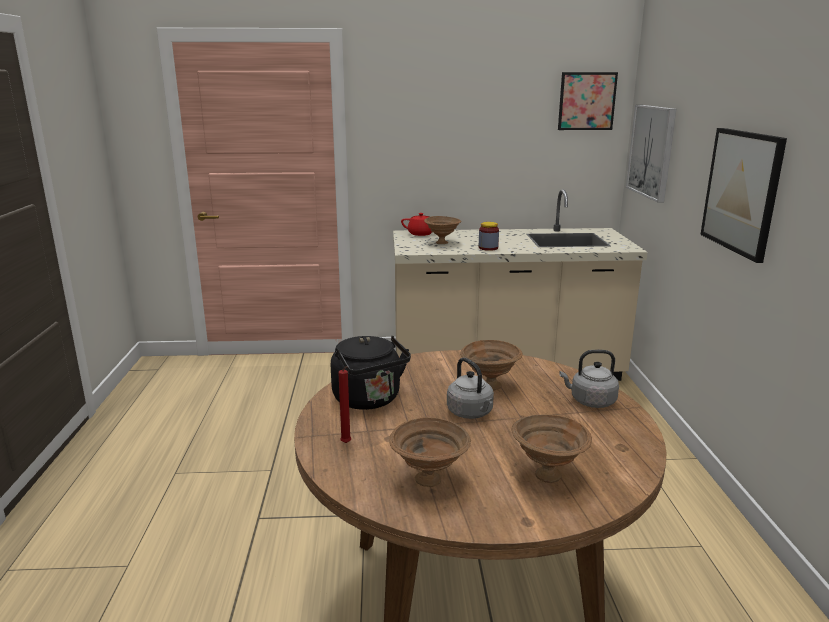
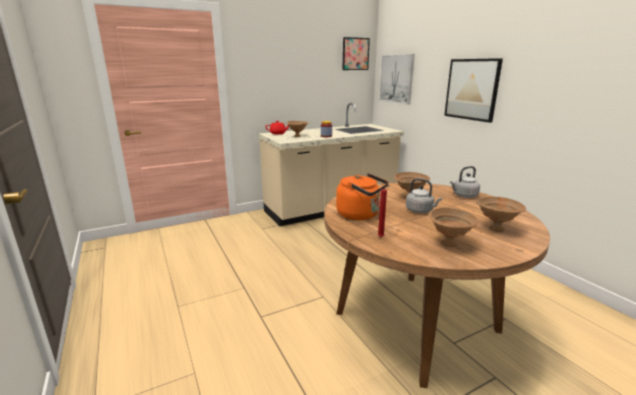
camera: 25 degrees left, 0 degrees up
black kettle [331,335,411,410] -> orange kettle [336,173,389,220]

